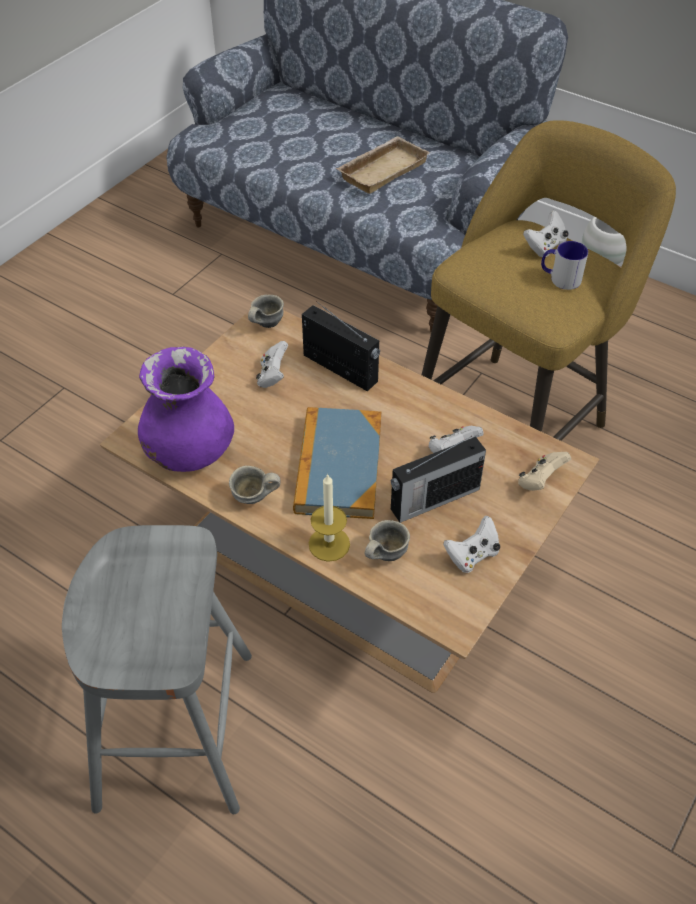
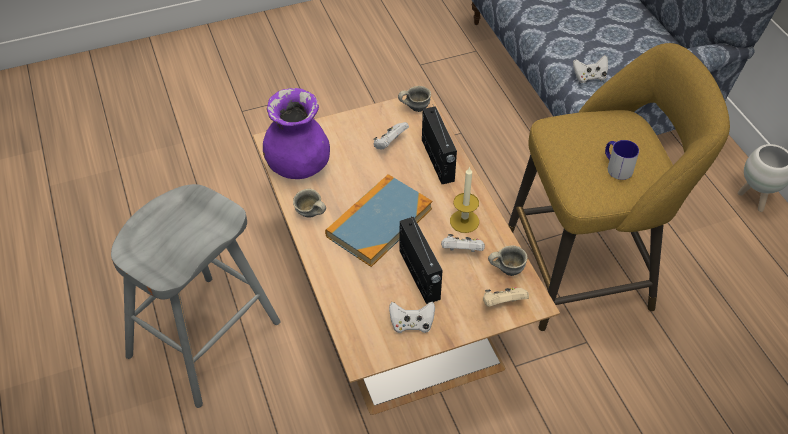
camera: 35 degrees right, 0 degrees up
candle [309,473,350,562] -> candle moved to [450,166,479,233]
beige tray [336,136,430,194] -> none
grey mug [364,520,410,561] -> grey mug moved to [488,245,527,276]
radio [391,436,486,523] -> radio turned 120 degrees counterclockwise [399,216,443,304]
white game controller [523,210,568,257] -> white game controller moved to [573,55,608,83]

